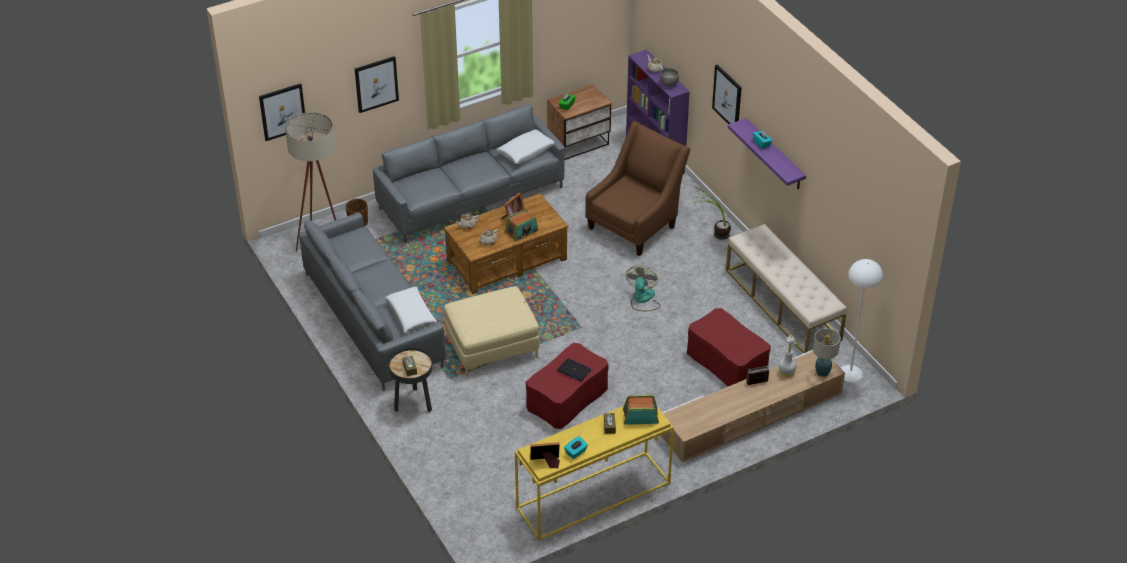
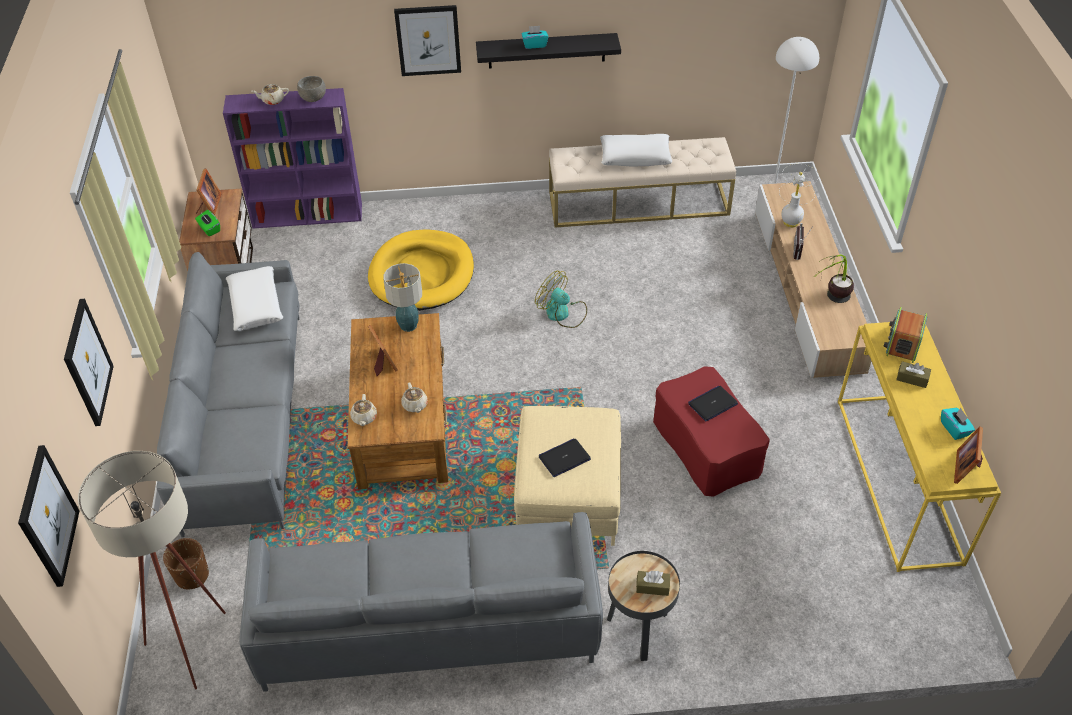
camera: 65 degrees left, 5 degrees up
white pillow [385,287,437,333] -> white pillow moved to [600,134,672,166]
radio [504,209,539,242] -> none
brown armchair [585,121,690,256] -> yellow dog bed [368,229,474,311]
red ottoman [687,308,771,386] -> none
potted plant [693,187,731,240] -> potted plant moved to [817,254,854,303]
purple shelf [728,118,806,189] -> black shelf [476,33,621,69]
table lamp [813,328,841,377] -> table lamp moved to [383,263,422,332]
none -> picture frame [196,168,222,215]
none -> laptop [539,439,591,477]

